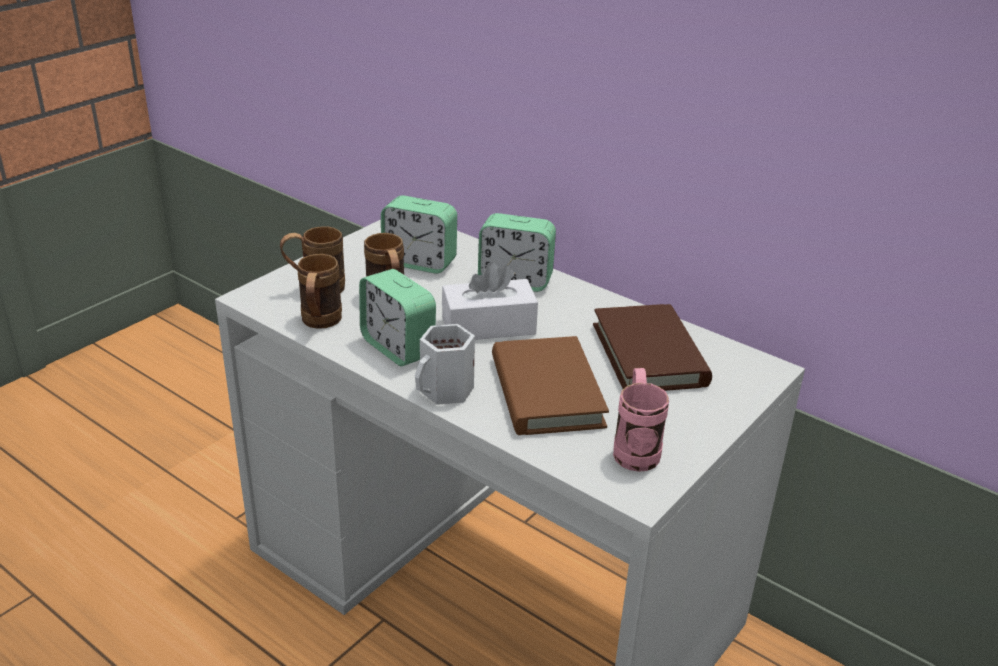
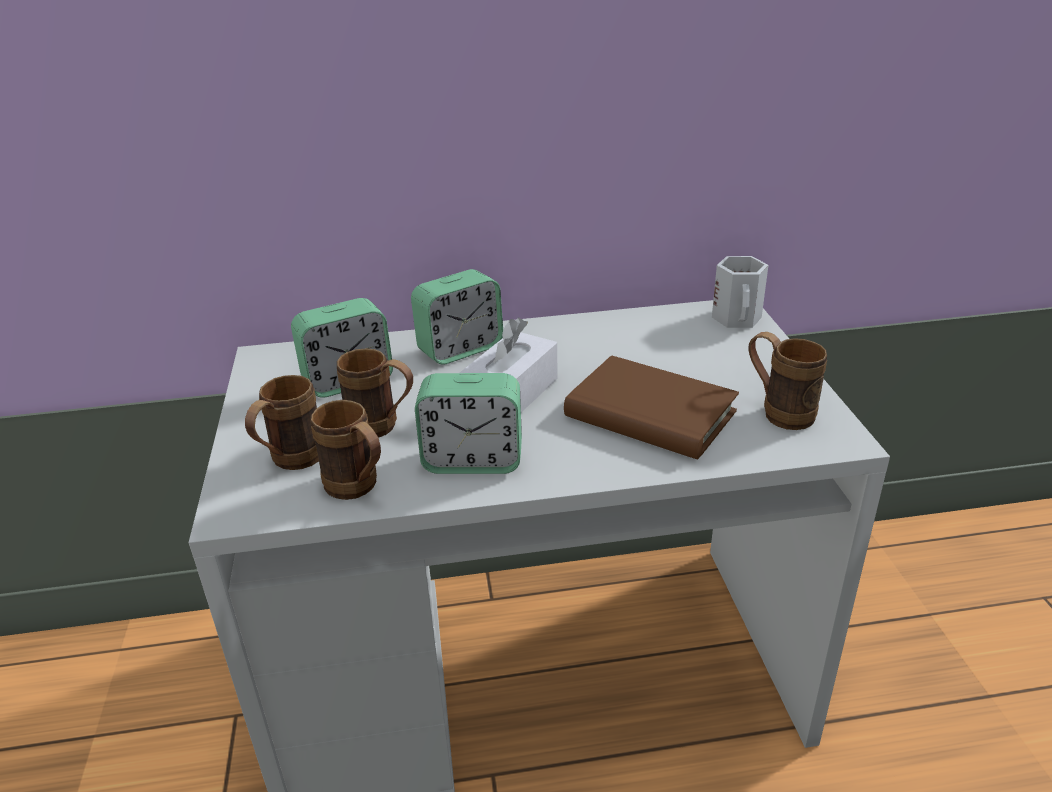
camera: 45 degrees left, 0 degrees up
white mug [415,324,475,405] -> white mug moved to [712,256,768,328]
brown book [593,304,712,391] -> none
pink mug [613,368,669,472] -> brown mug [748,332,827,430]

